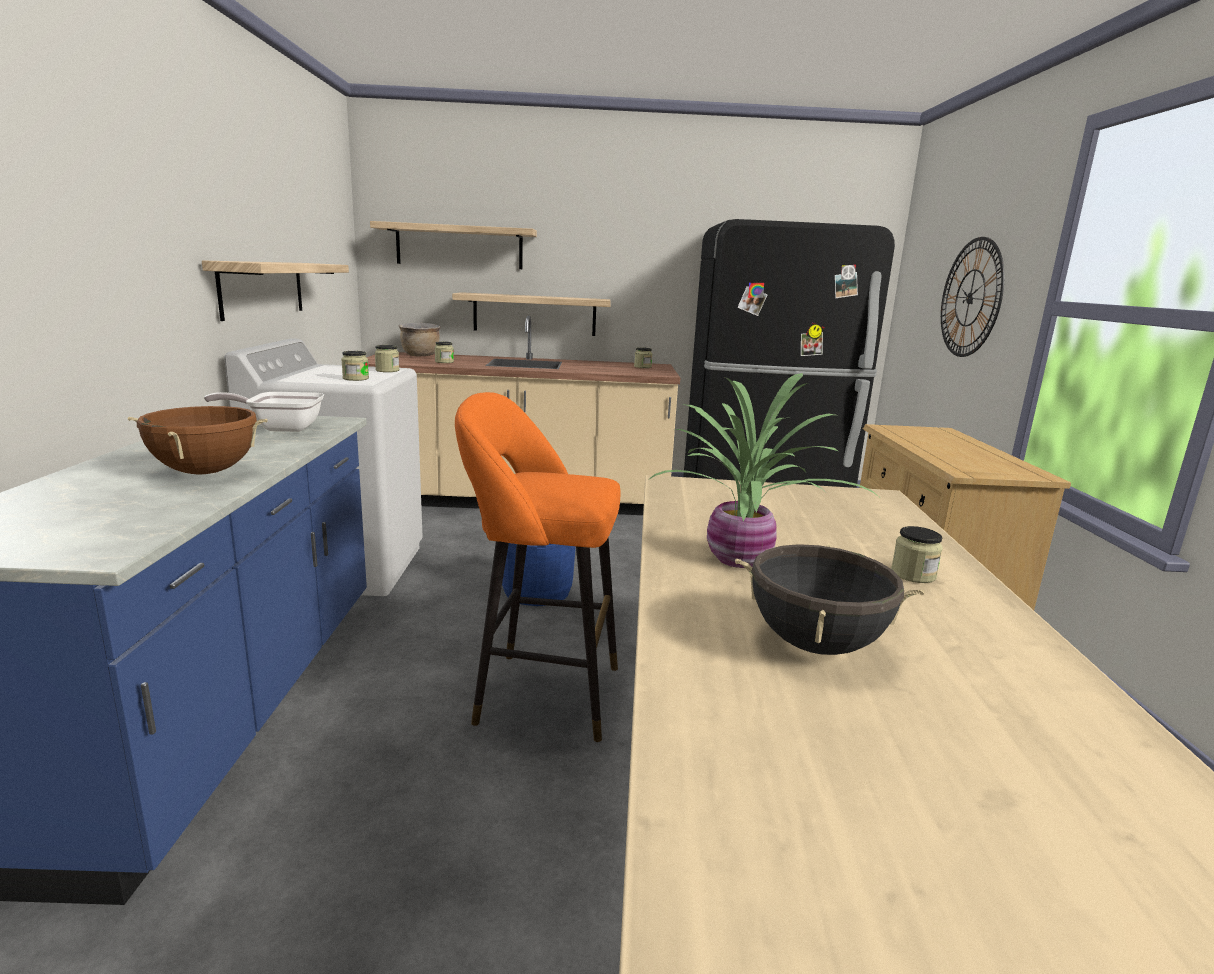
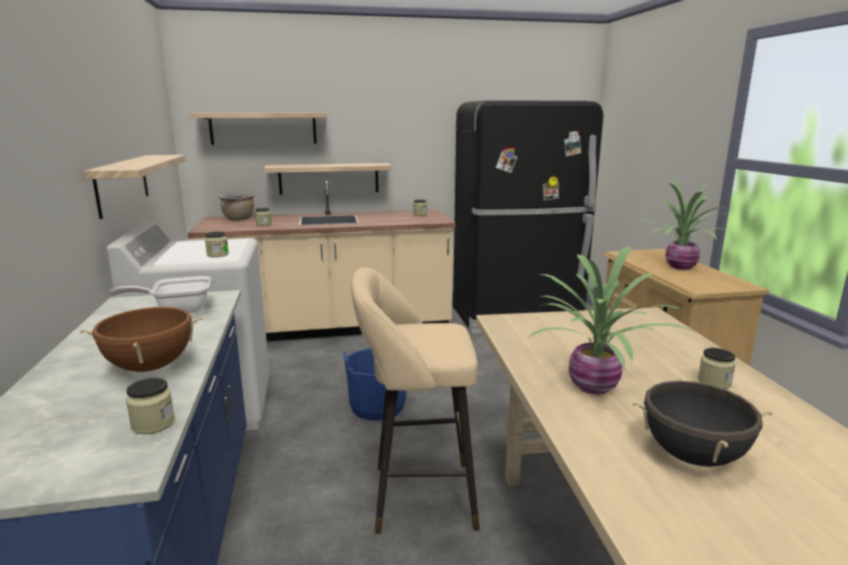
camera: 10 degrees left, 0 degrees up
jar [375,345,399,372] -> jar moved to [126,378,175,434]
orange stool [455,392,620,742] -> beige stool [351,267,480,534]
wall clock [941,237,1004,357] -> none
none -> potted plant [633,180,732,270]

